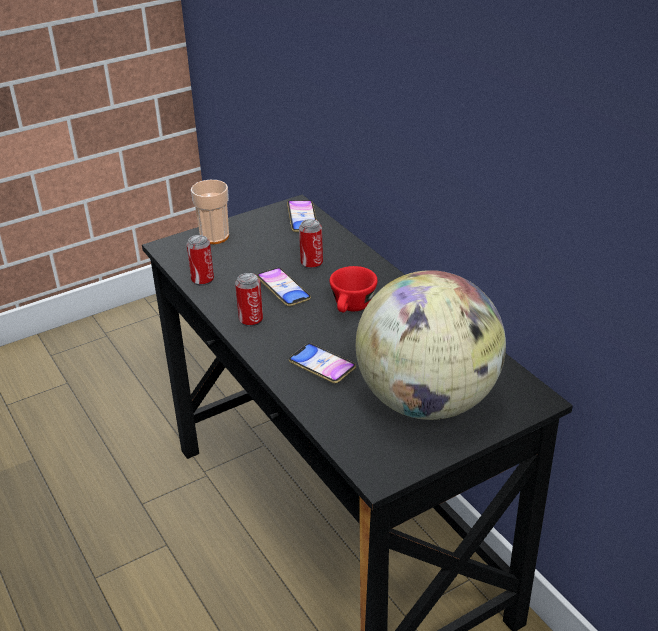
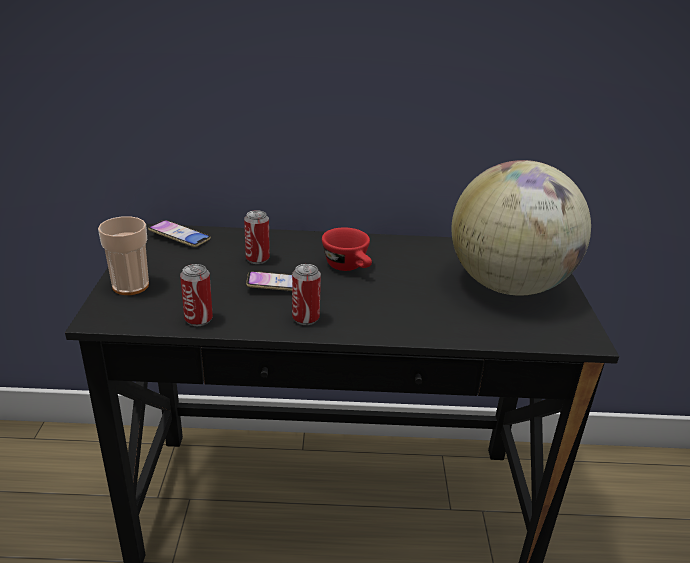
camera: 60 degrees left, 5 degrees down
phone [289,343,356,383] -> none

